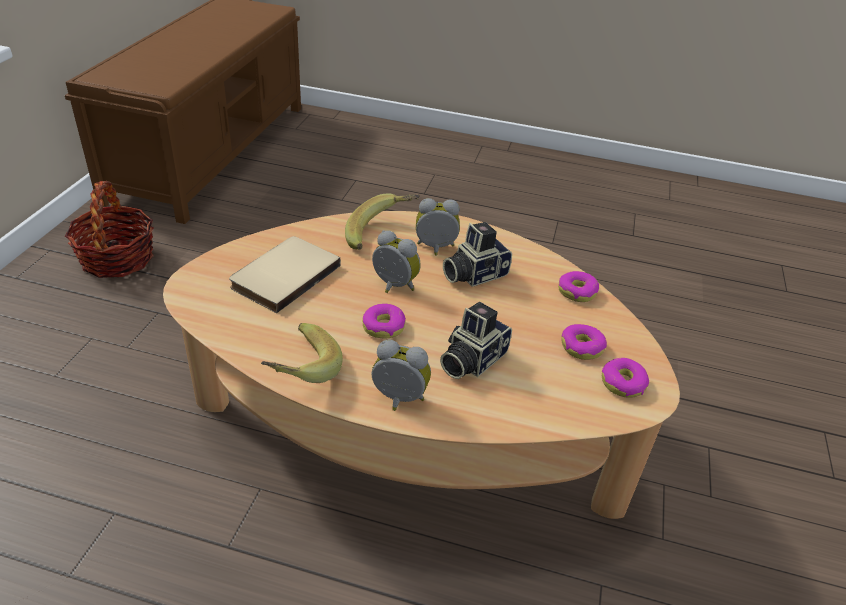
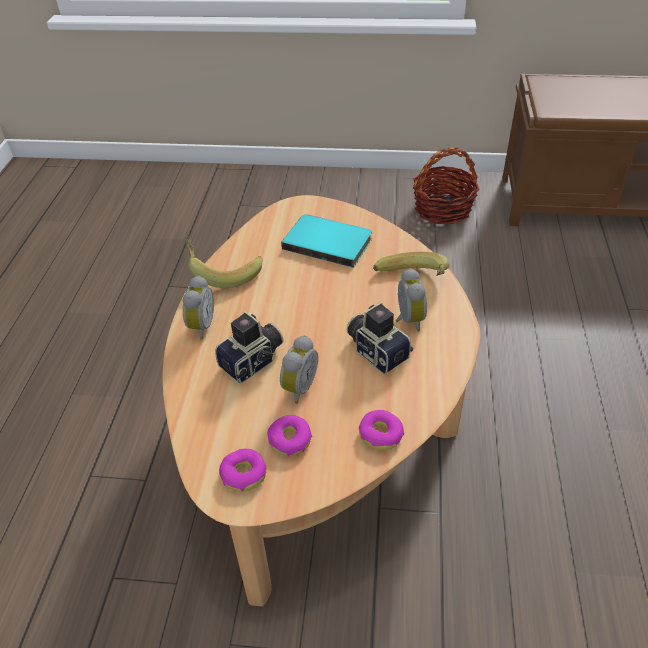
camera: 85 degrees right, 5 degrees up
beige book [229,236,341,313] -> turquoise book [281,214,372,268]
donut [362,303,406,338] -> none
alarm clock [372,230,421,293] -> alarm clock moved to [280,335,318,404]
camera [440,302,512,379] -> camera turned 105 degrees clockwise [215,311,283,383]

